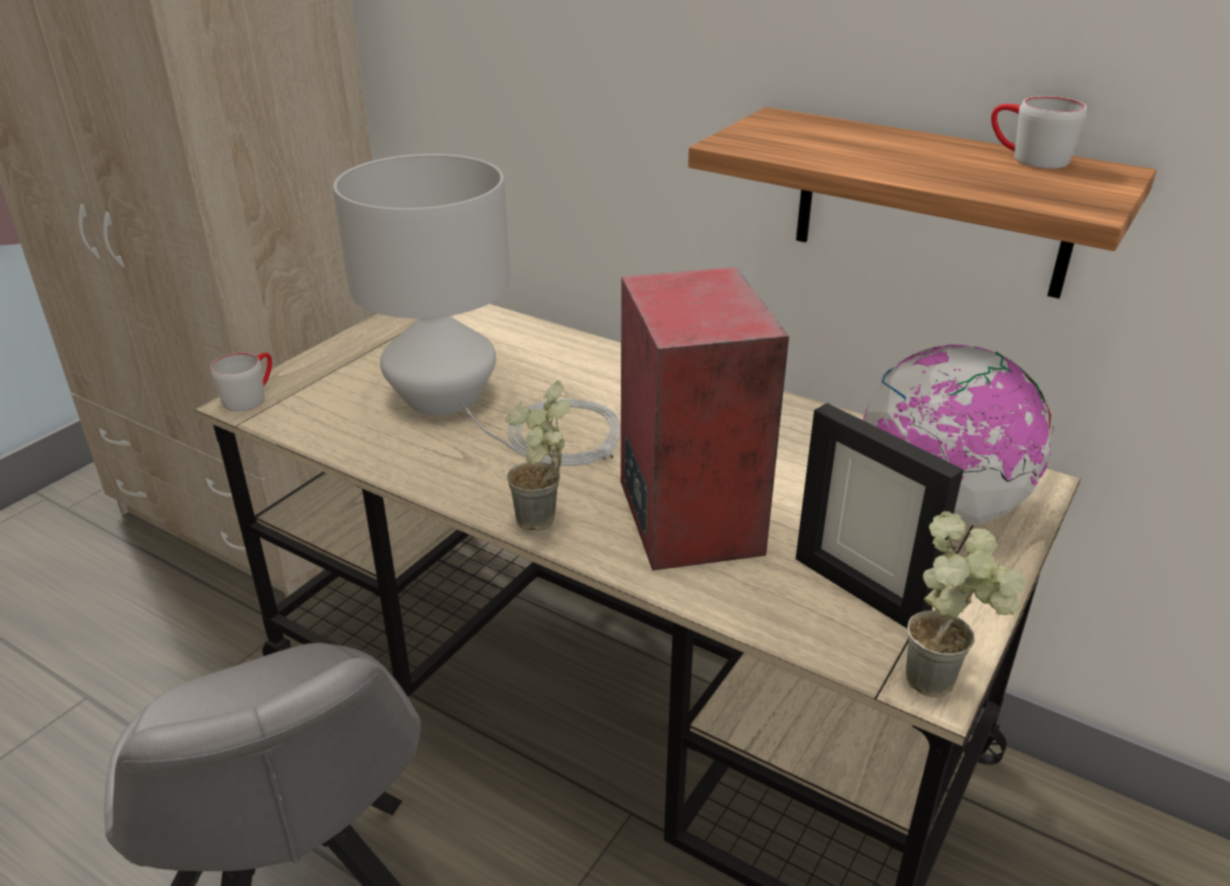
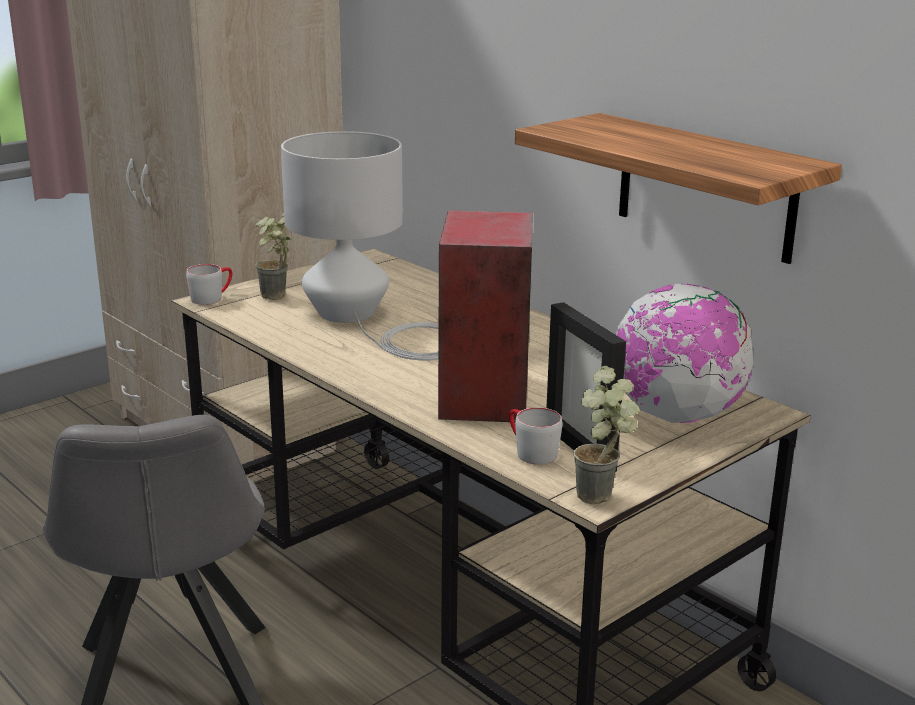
camera: 15 degrees right, 10 degrees down
potted plant [505,380,571,531] -> potted plant moved to [255,213,290,300]
grey mug [991,96,1087,169] -> grey mug moved to [509,407,563,465]

